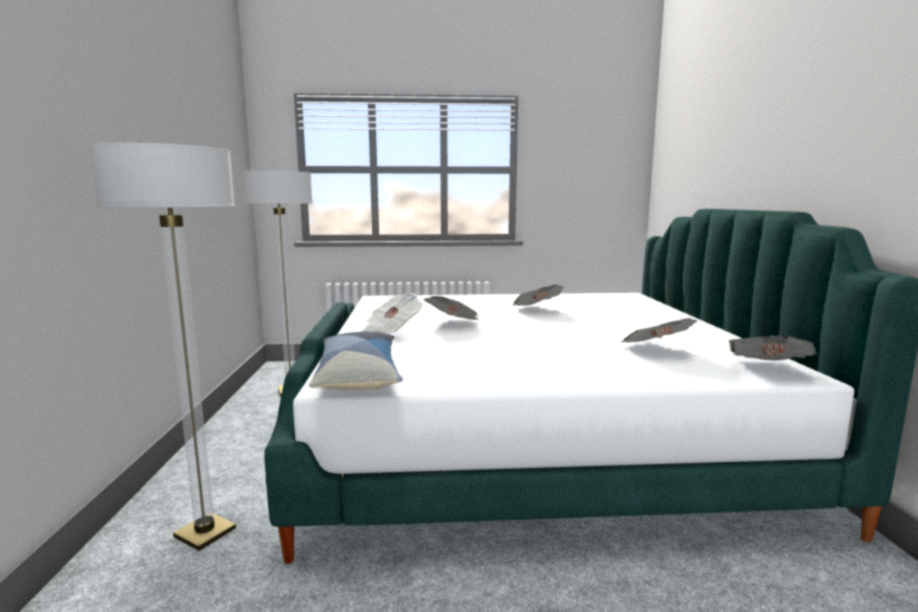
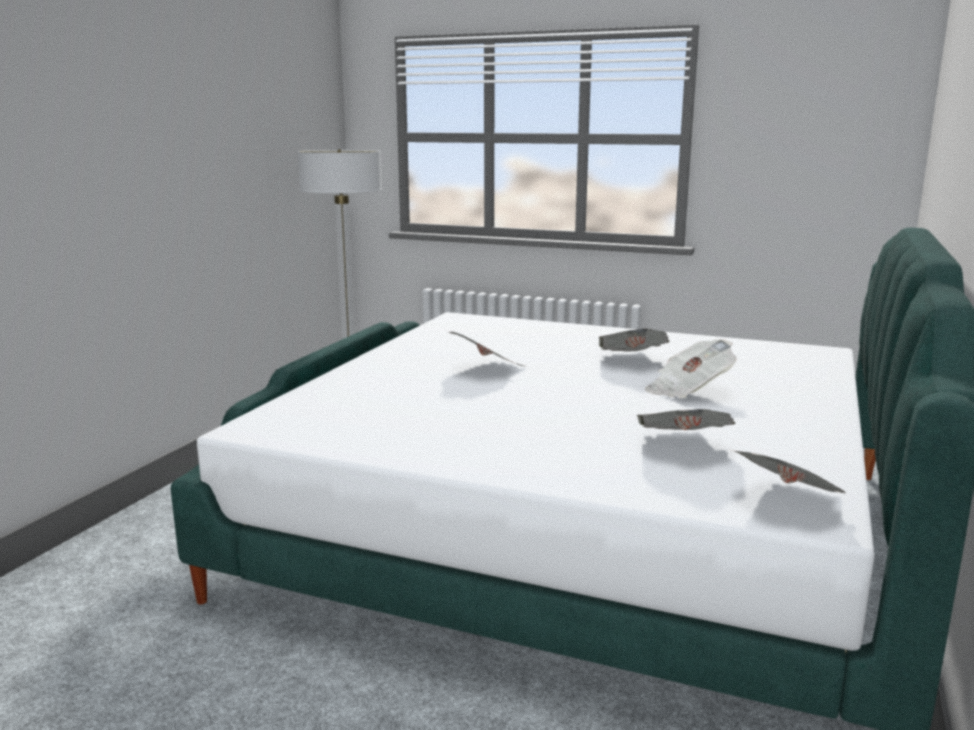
camera: 25 degrees right, 5 degrees up
floor lamp [89,143,236,551] -> none
pillow [309,332,403,389] -> none
newspaper [361,293,423,335] -> newspaper moved to [645,339,736,398]

